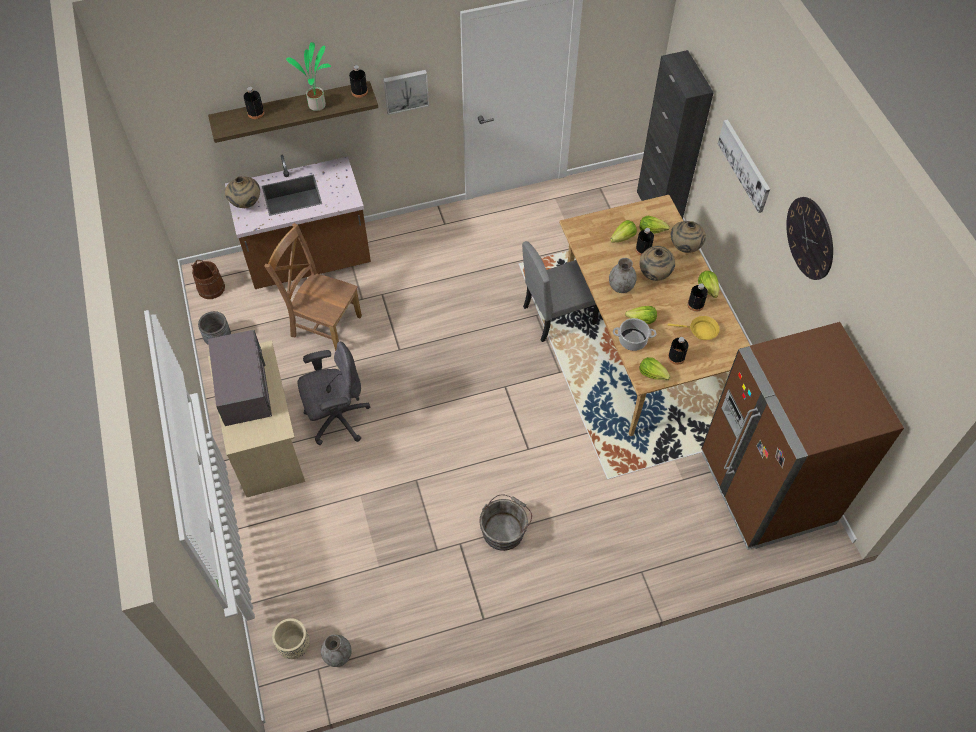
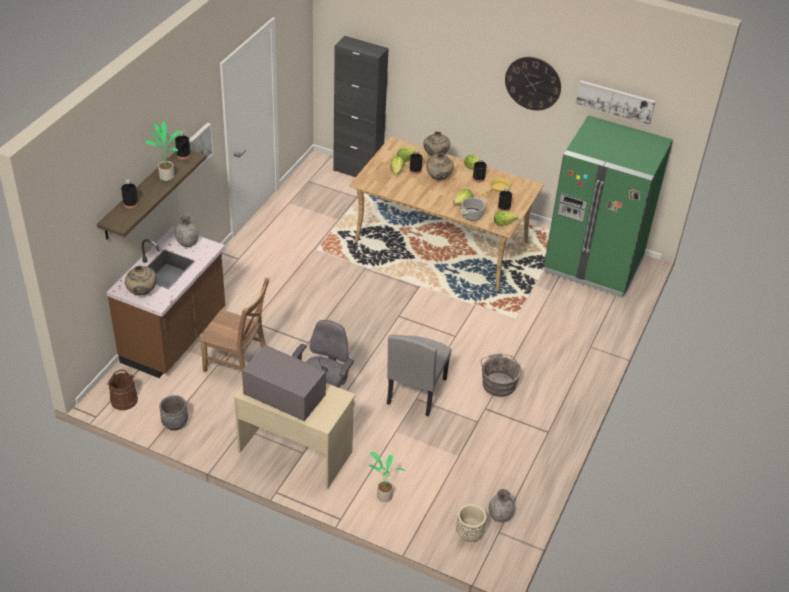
camera: 50 degrees left, 15 degrees down
brown chair [264,223,362,351] -> brown chair turned 135 degrees counterclockwise [199,277,270,372]
grey chair [522,241,599,342] -> grey chair moved to [387,335,452,417]
grey vase [609,258,637,293] -> grey vase moved to [175,214,199,247]
brown fridge [701,322,904,550] -> green fridge [544,115,673,298]
picture [718,120,770,213] -> picture moved to [576,80,656,125]
none -> potted plant [369,452,405,502]

